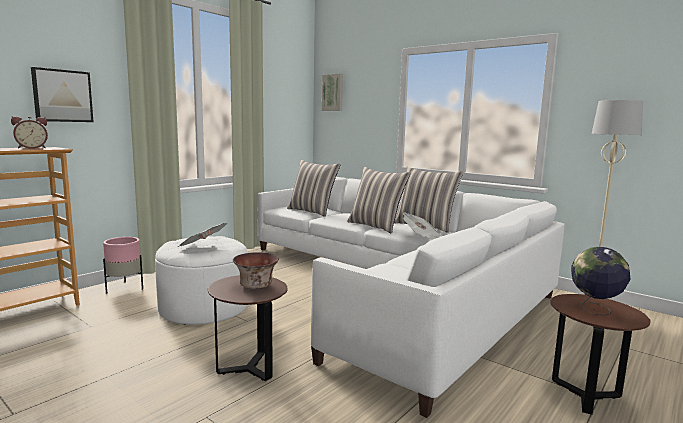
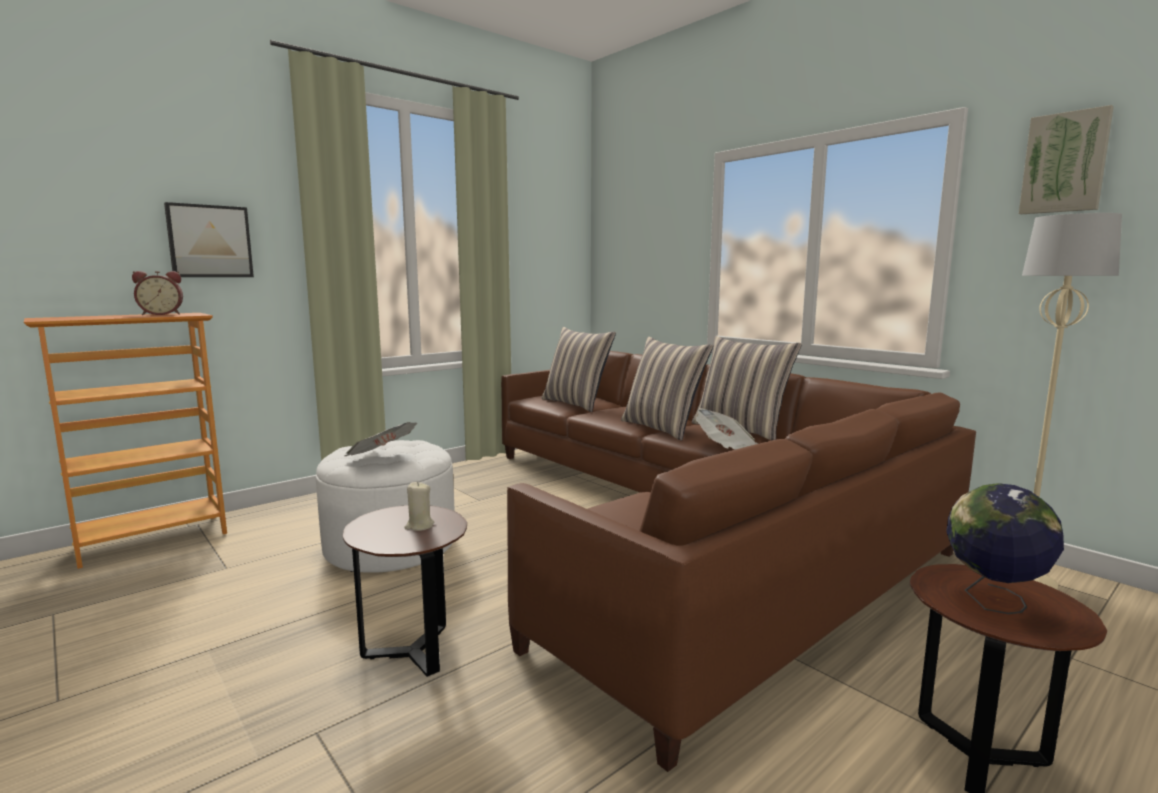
camera: 10 degrees right, 0 degrees up
pink planter [103,237,143,294] -> none
bowl [233,252,279,289] -> beige candle [404,482,434,531]
white sofa [258,177,565,418] -> brown sofa [501,351,976,772]
picture [322,73,343,111] -> picture moved to [1019,105,1114,214]

